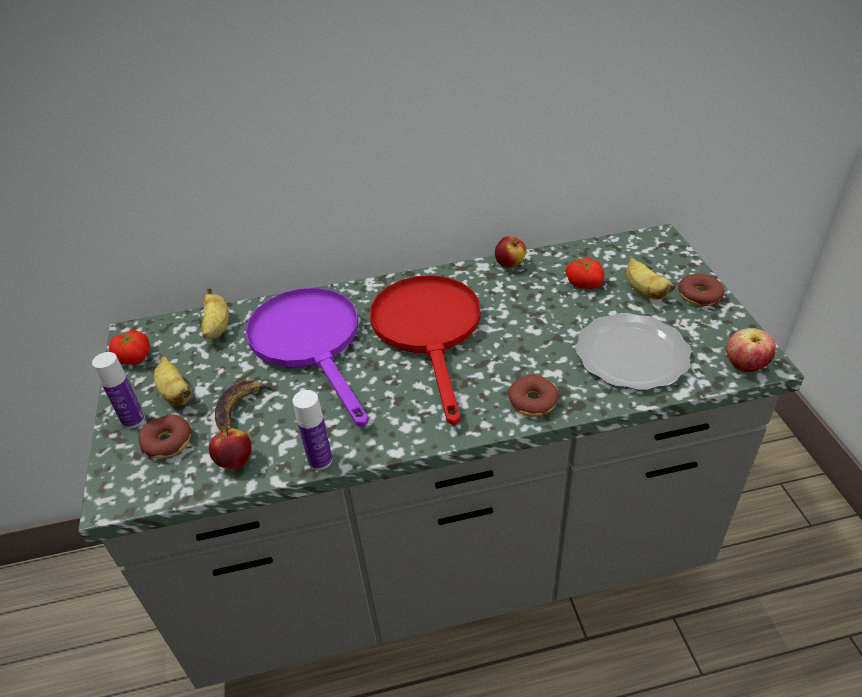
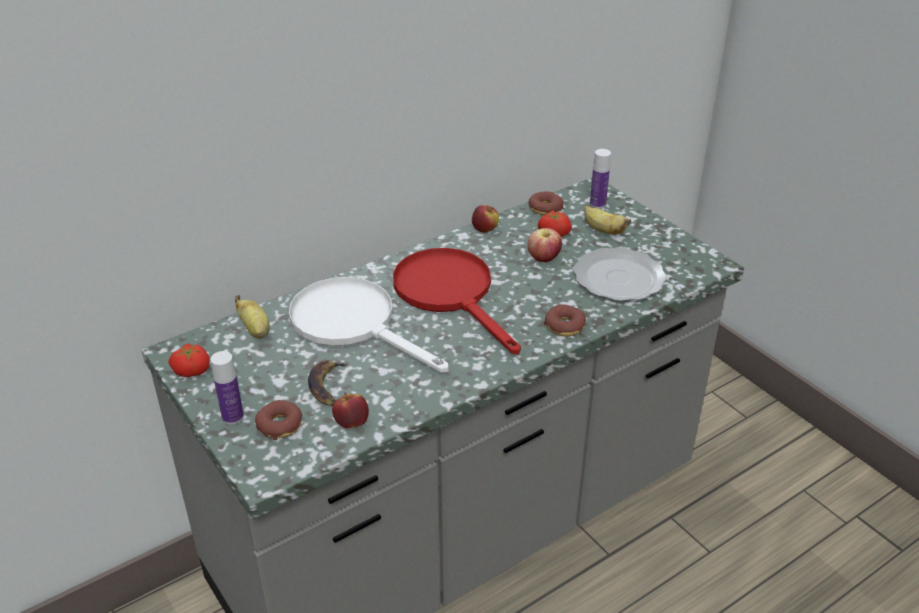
camera: 25 degrees left, 5 degrees down
banana [154,356,192,405] -> none
purple frying pan [246,288,369,427] -> white frying pan [289,277,448,372]
bottle [293,390,332,470] -> bottle moved to [590,149,611,209]
donut [678,274,724,306] -> donut moved to [529,191,564,215]
apple [726,328,776,372] -> apple moved to [528,228,562,262]

